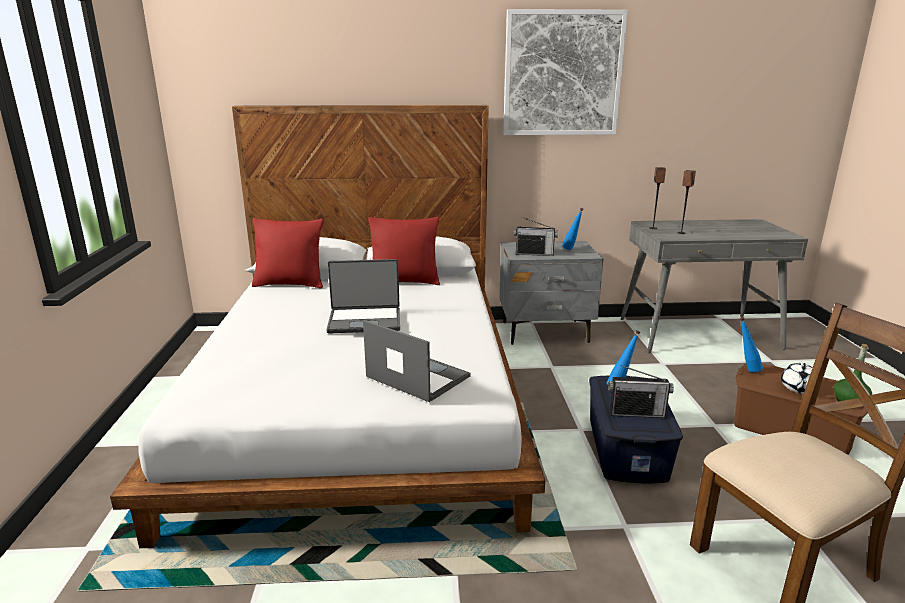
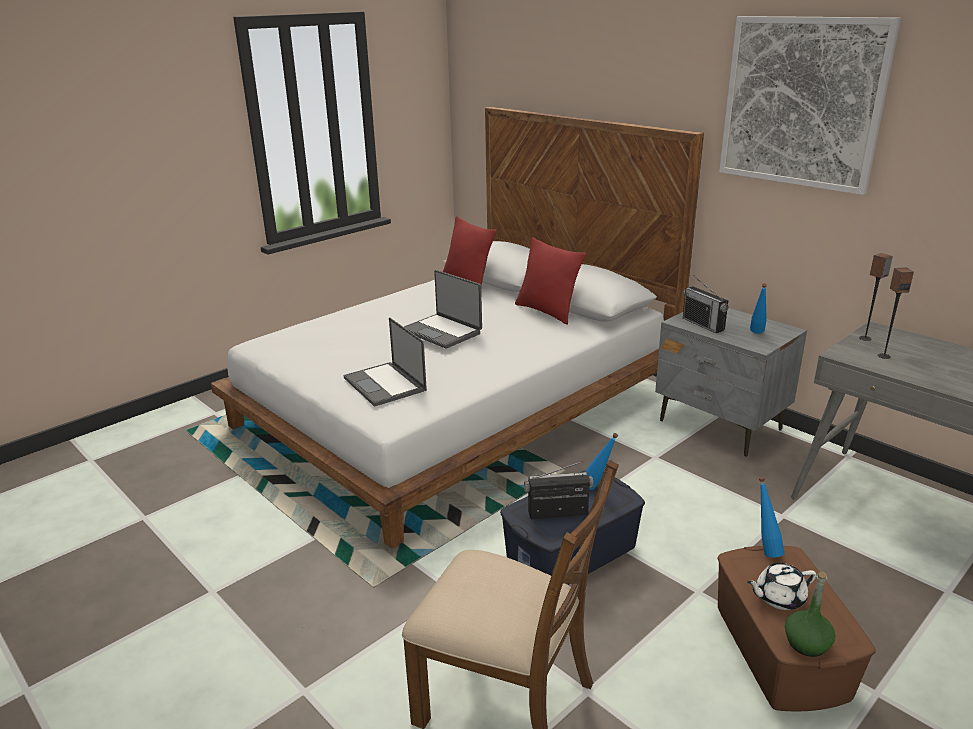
camera: 50 degrees right, 5 degrees up
laptop [363,320,471,402] -> laptop turned 150 degrees clockwise [344,317,427,407]
radio [608,365,674,418] -> radio turned 120 degrees clockwise [524,461,594,519]

